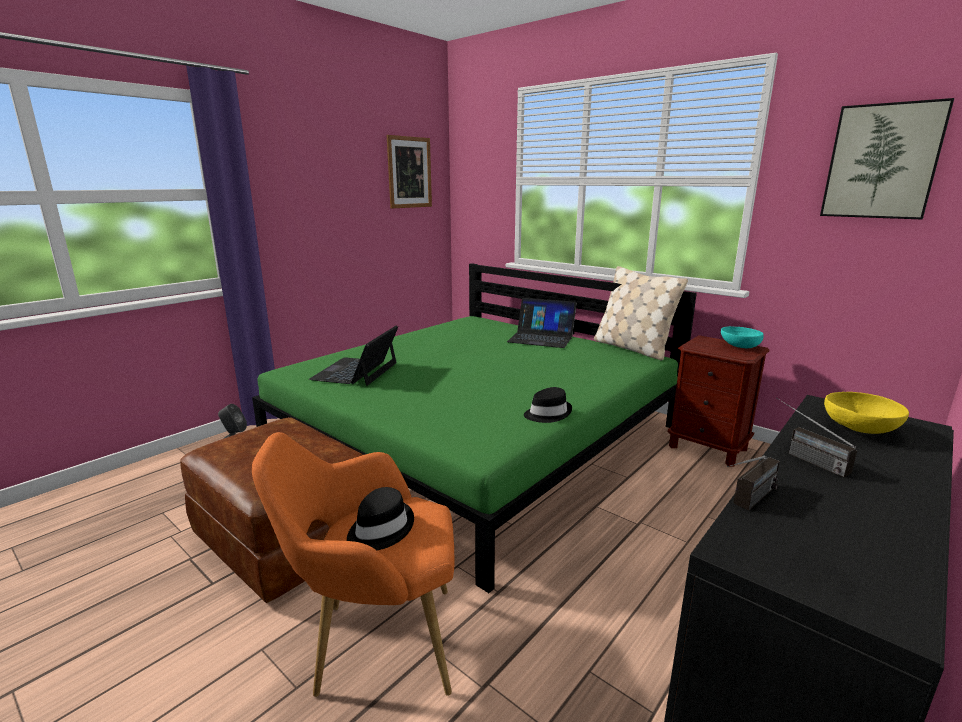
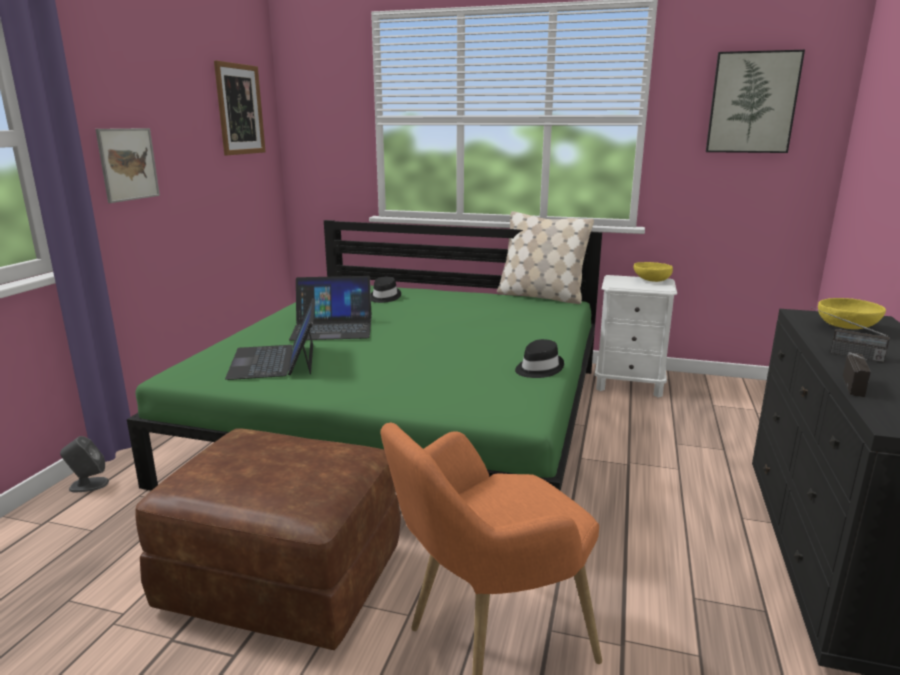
camera: 25 degrees left, 0 degrees up
black hat [347,487,414,550] -> black hat moved to [371,277,401,303]
laptop [507,298,577,348] -> laptop moved to [289,276,372,341]
brown nightstand [668,335,770,467] -> white nightstand [595,275,677,397]
turquoise bowl [721,326,764,348] -> yellow bowl [634,262,673,282]
none -> picture [95,128,160,203]

